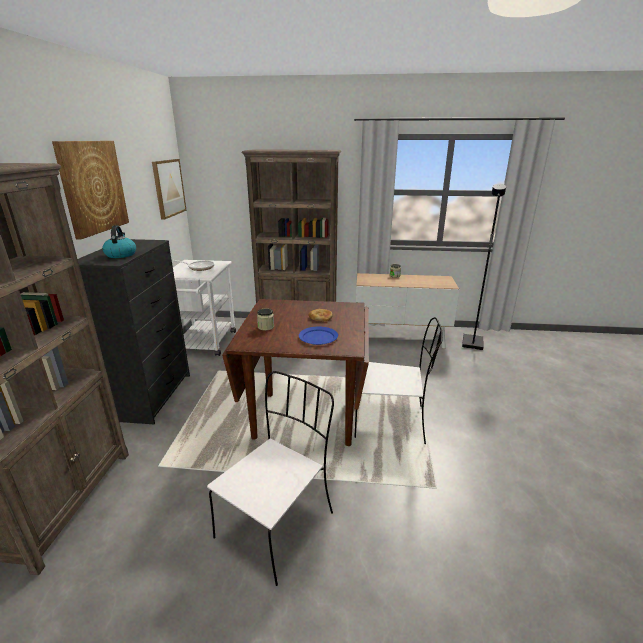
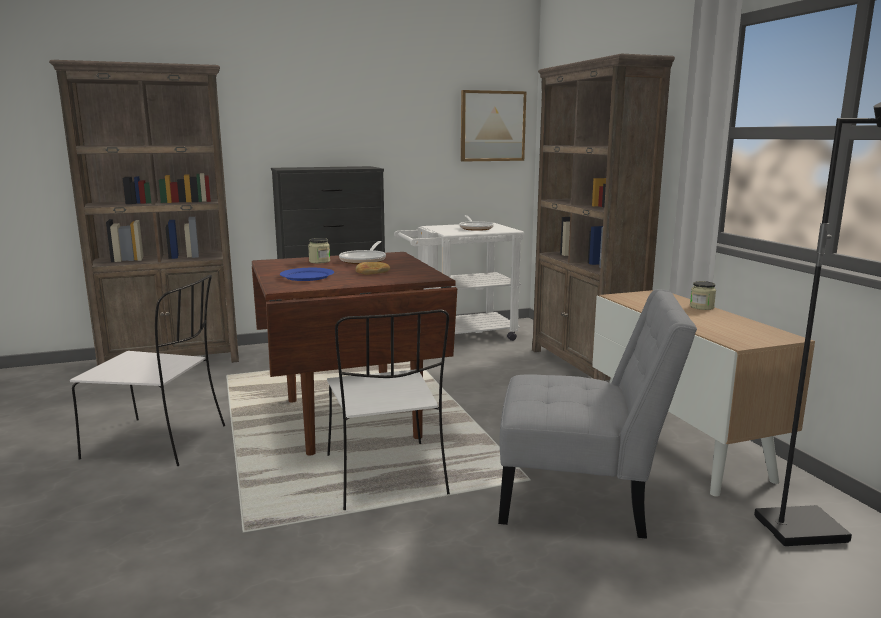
camera: 65 degrees right, 10 degrees down
picture [52,141,129,240] -> none
kettle [102,226,136,258] -> none
none -> frying pan [339,241,386,264]
none -> grey chair [498,289,697,539]

